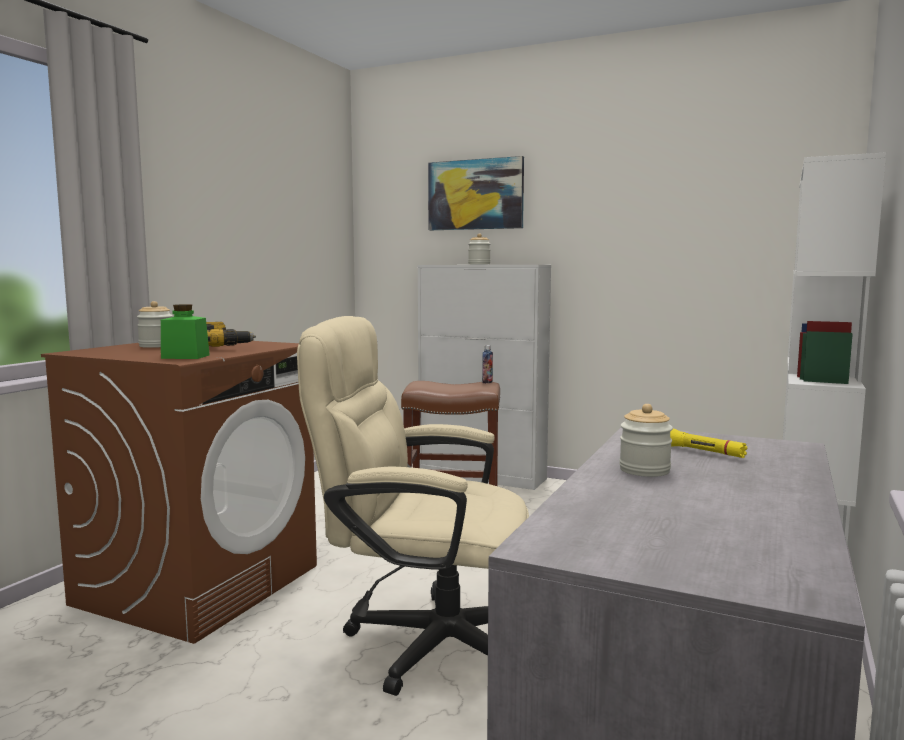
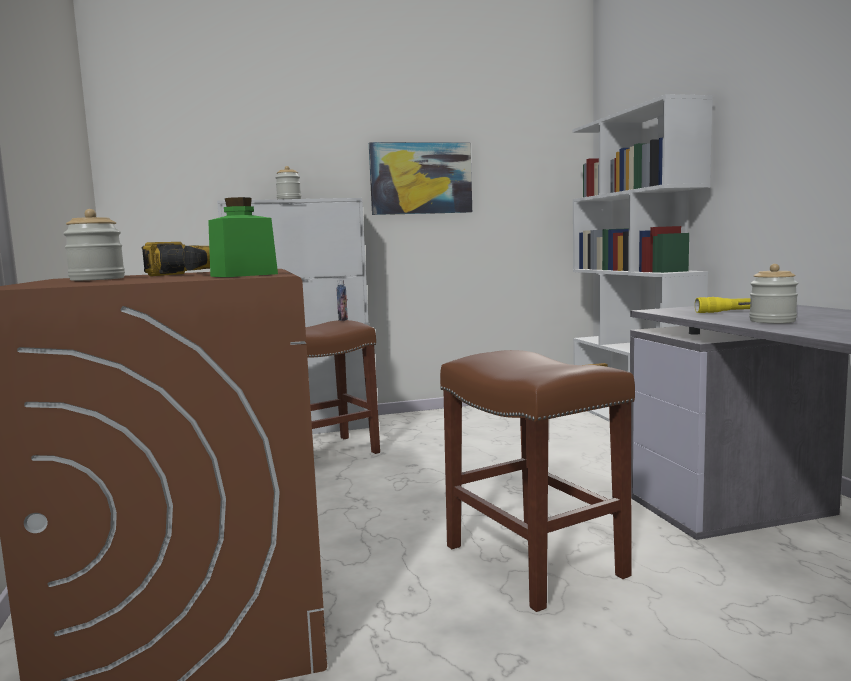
camera: 40 degrees left, 0 degrees up
beige office chair [297,316,529,696] -> brown stool [440,350,635,612]
picture [428,156,524,230] -> picture moved to [369,142,472,215]

